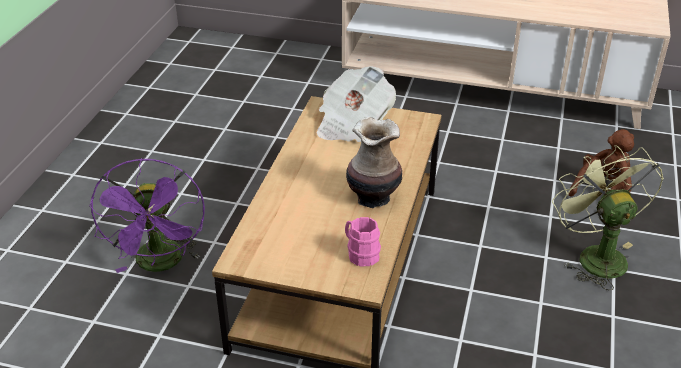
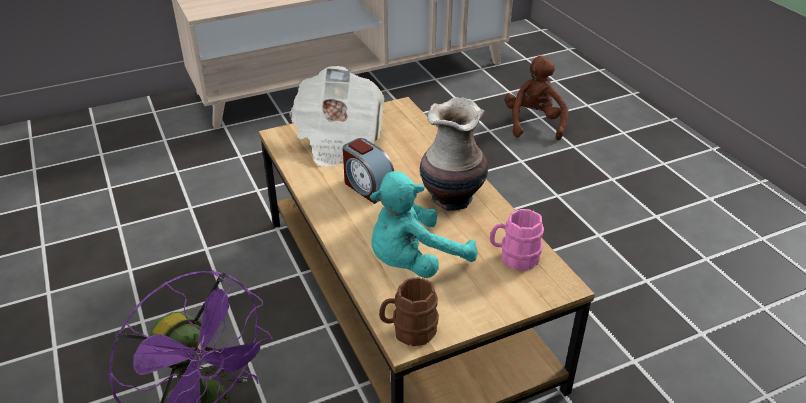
camera: 40 degrees left, 0 degrees up
green fan [552,145,664,290] -> none
none -> alarm clock [343,138,394,204]
none -> turquoise plush toy [370,171,478,278]
none -> brown mug [379,277,439,346]

